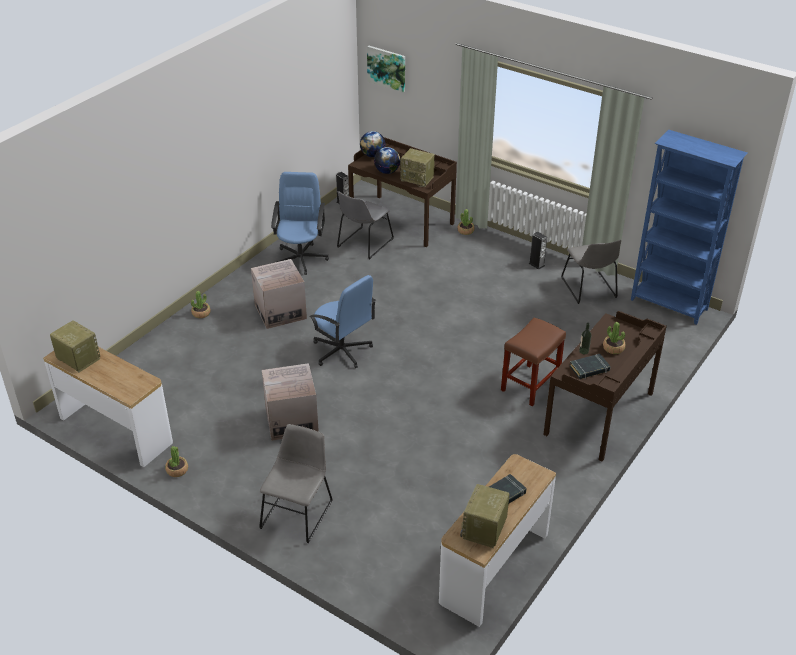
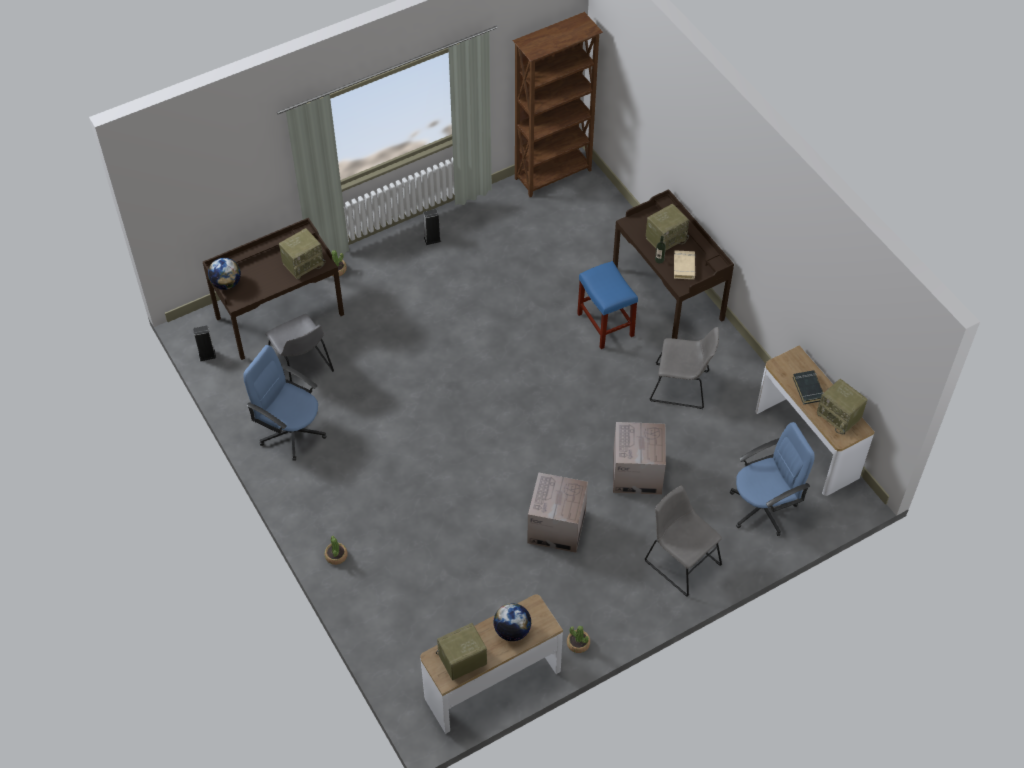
camera: 65 degrees left, 15 degrees up
cardboard box [251,259,307,329] -> cardboard box moved to [613,422,666,495]
blue office chair [309,275,376,368] -> blue office chair moved to [730,422,815,536]
picture [367,45,405,93] -> none
globe [374,147,400,174] -> globe moved to [494,603,532,641]
brown stool [501,317,566,406] -> blue stool [577,261,638,349]
grey chair [561,240,621,304] -> grey chair moved to [650,327,719,409]
black book [570,354,610,379] -> beige book [674,250,695,280]
potted plant [603,322,625,354] -> radio [646,204,689,251]
blue bookcase [631,130,747,325] -> brown bookcase [513,12,603,197]

